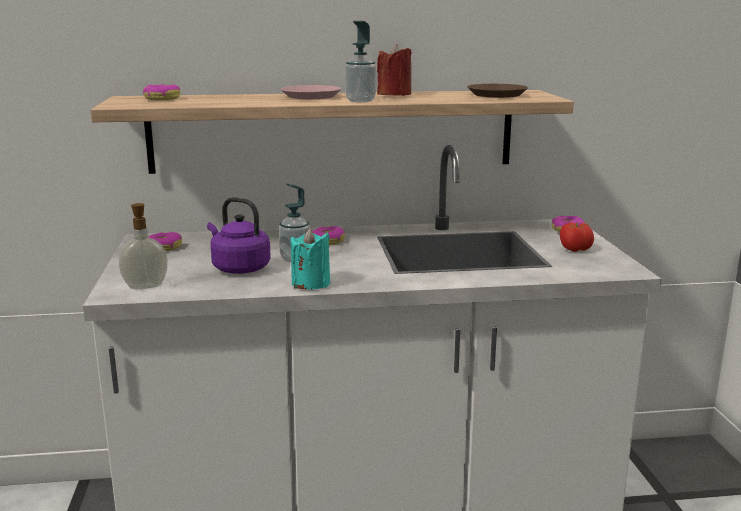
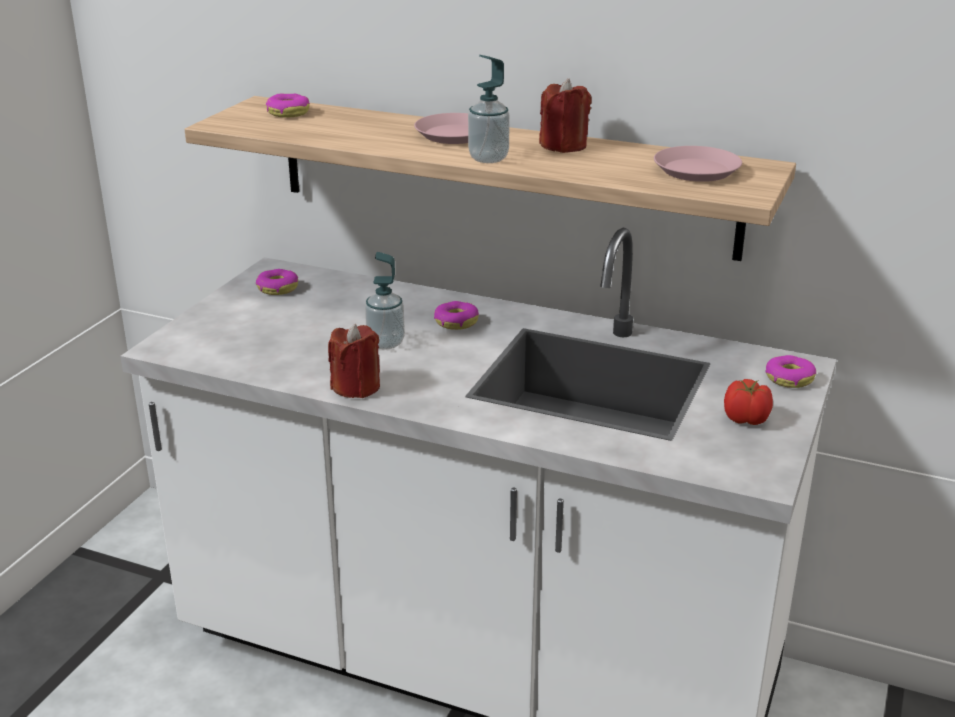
camera: 30 degrees right, 10 degrees up
soap dispenser [119,203,168,290] -> none
purple kettle [207,197,271,274] -> none
turquoise candle [291,228,330,290] -> red candle [328,324,380,398]
brown plate [468,84,528,98] -> pink plate [654,146,742,182]

